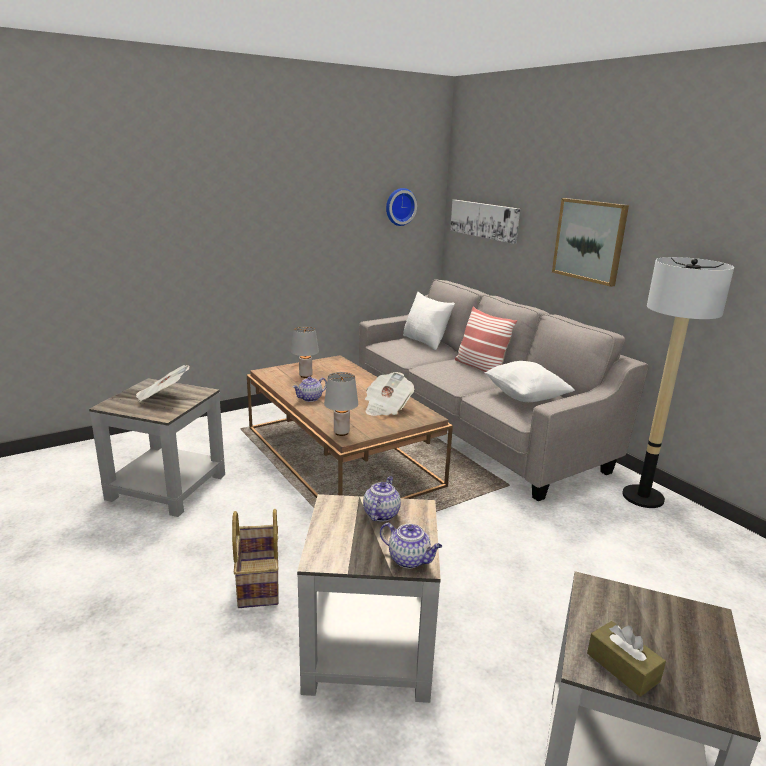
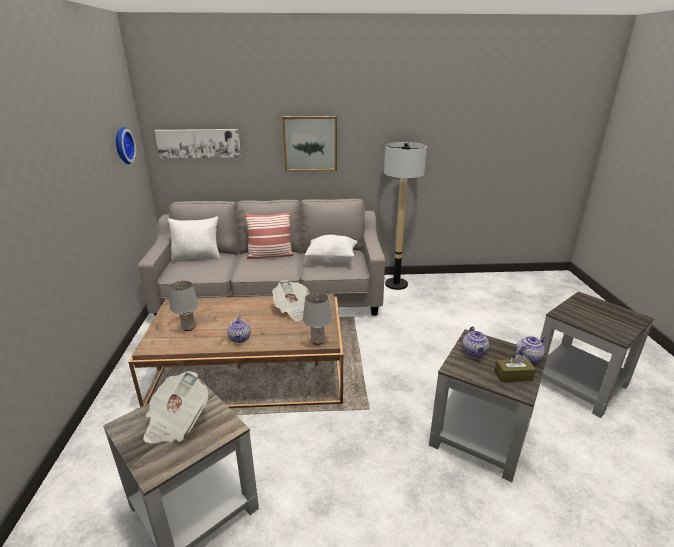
camera: 60 degrees left, 5 degrees up
basket [232,509,279,608] -> none
teapot [363,476,401,521] -> teapot turned 135 degrees counterclockwise [462,326,489,358]
brown tissue box [587,621,666,697] -> brown tissue box moved to [494,354,536,382]

